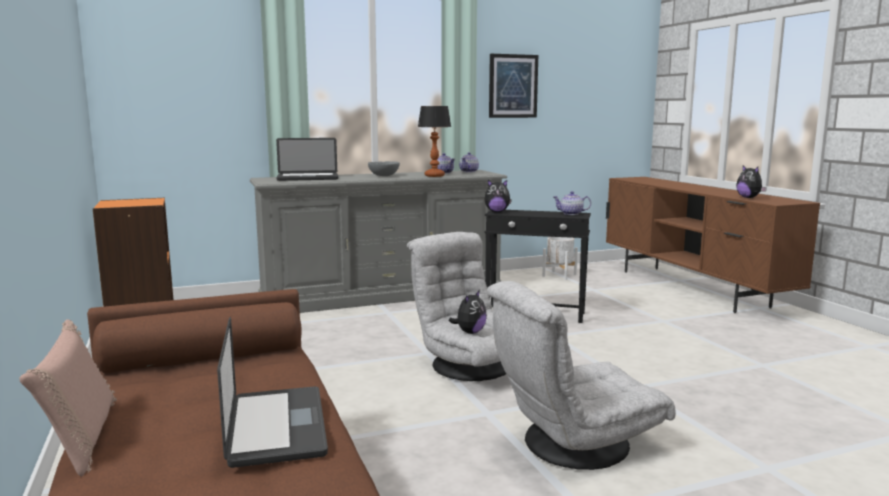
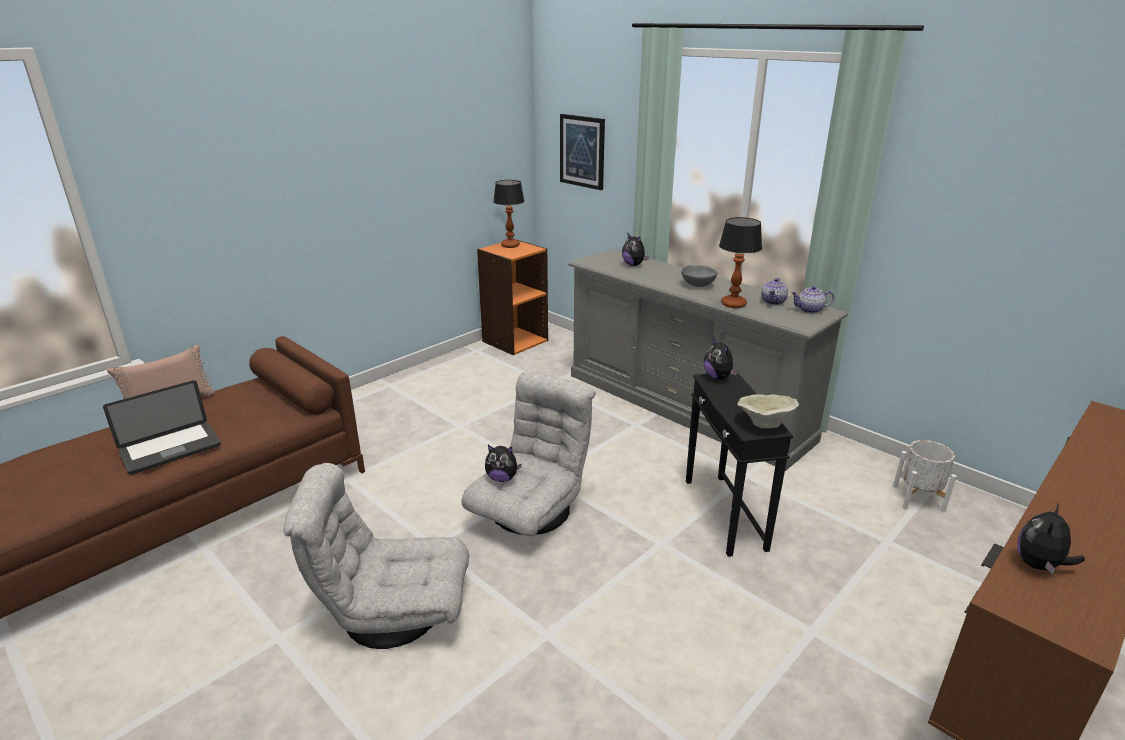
camera: 65 degrees right, 15 degrees up
laptop [276,138,338,181] -> plush toy [622,232,649,266]
grey armchair [487,281,676,470] -> grey armchair turned 45 degrees counterclockwise [283,463,469,649]
picture [489,54,538,118] -> picture moved to [560,114,605,190]
teapot [553,191,591,215] -> beige bowl [738,394,799,428]
none -> table lamp [493,180,525,248]

